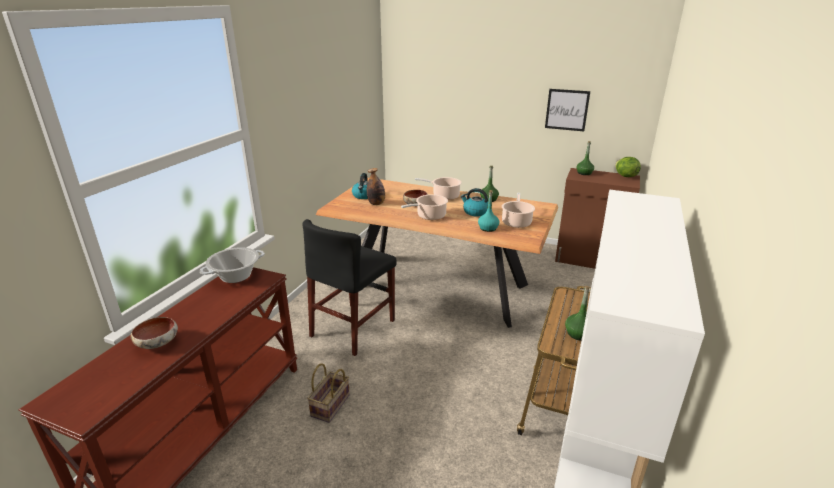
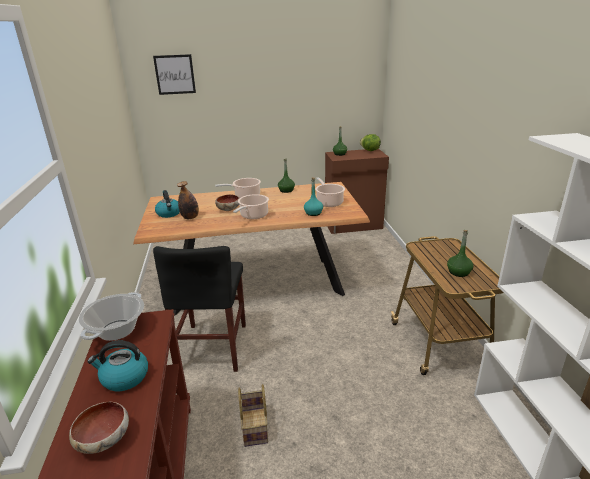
camera: 30 degrees left, 0 degrees up
kettle [461,188,488,217] -> kettle moved to [87,341,148,391]
picture [545,89,590,131] -> picture moved to [153,54,196,95]

